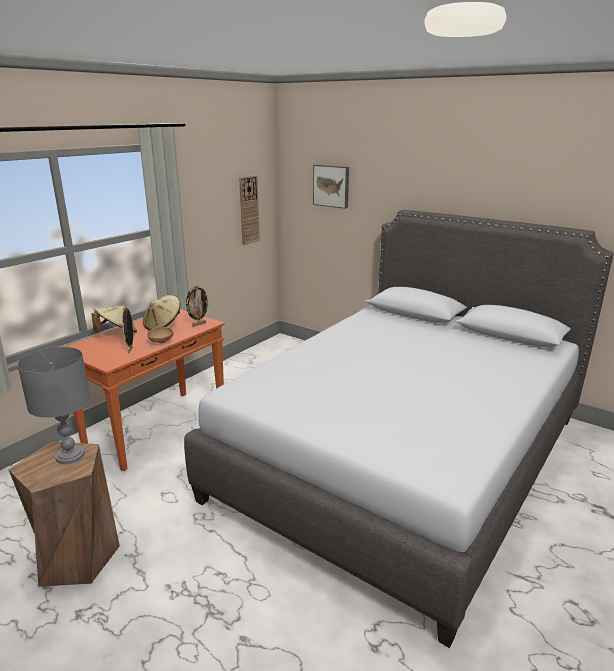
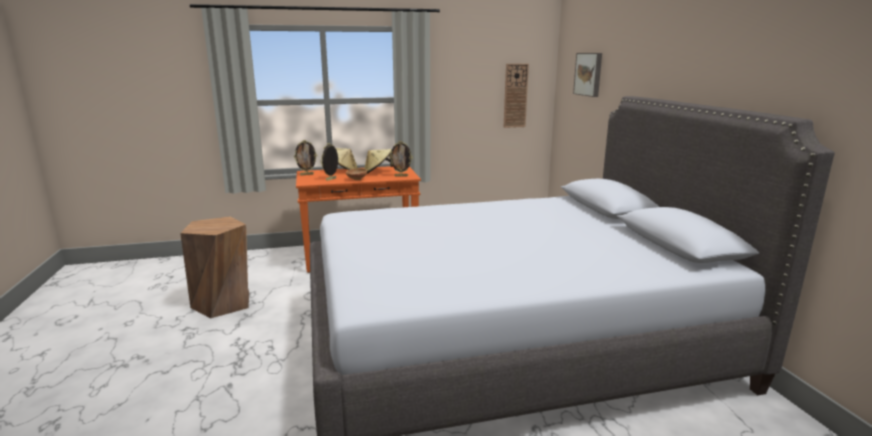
camera: 40 degrees right, 5 degrees down
grey table lamp [17,347,90,464] -> none
none -> picture frame [294,140,318,176]

